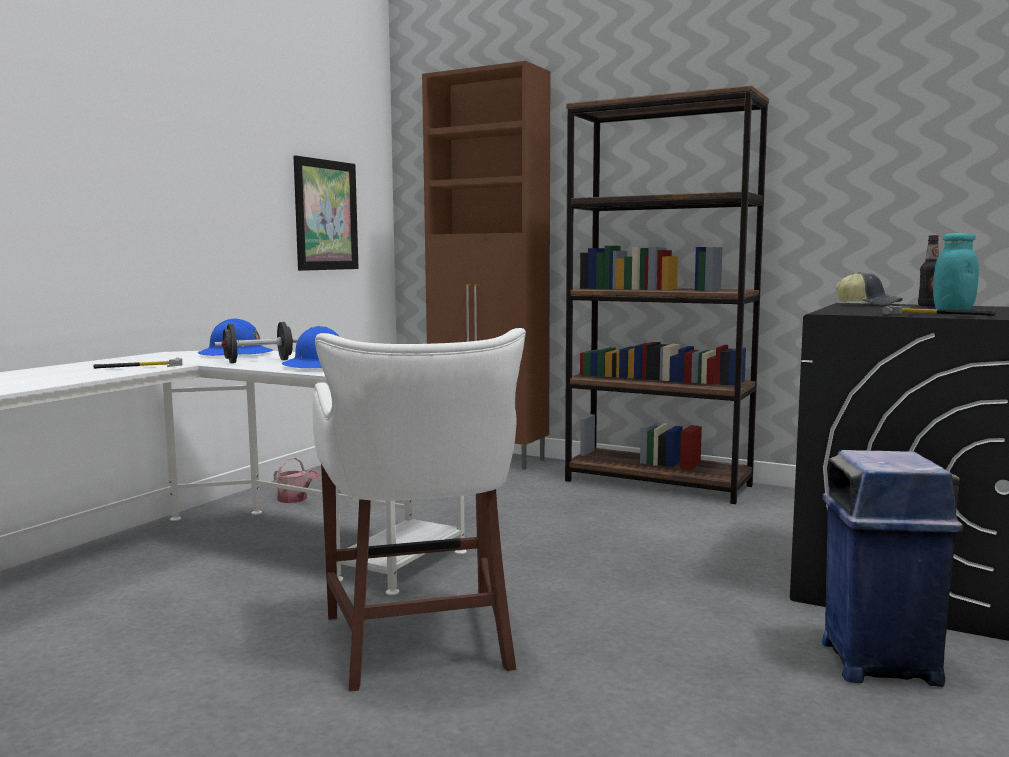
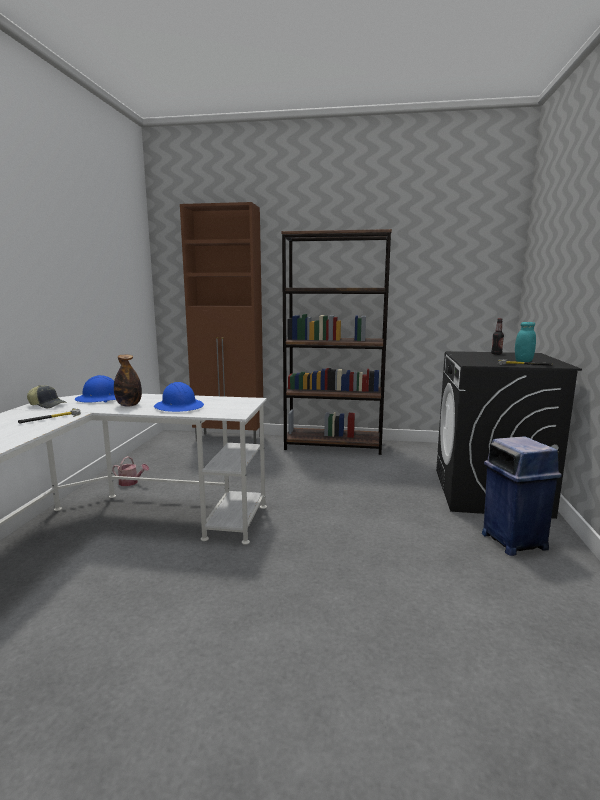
camera: 20 degrees left, 5 degrees up
black dumbbell [214,322,299,363] -> bottle [114,355,142,407]
picture [293,155,359,271] -> none
white stool [313,328,526,691] -> none
cap [835,272,903,305] -> cap moved to [27,385,67,408]

